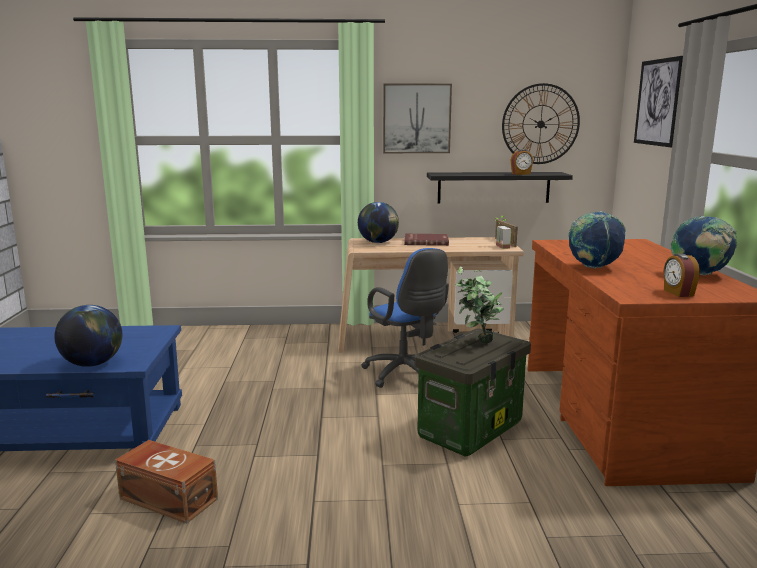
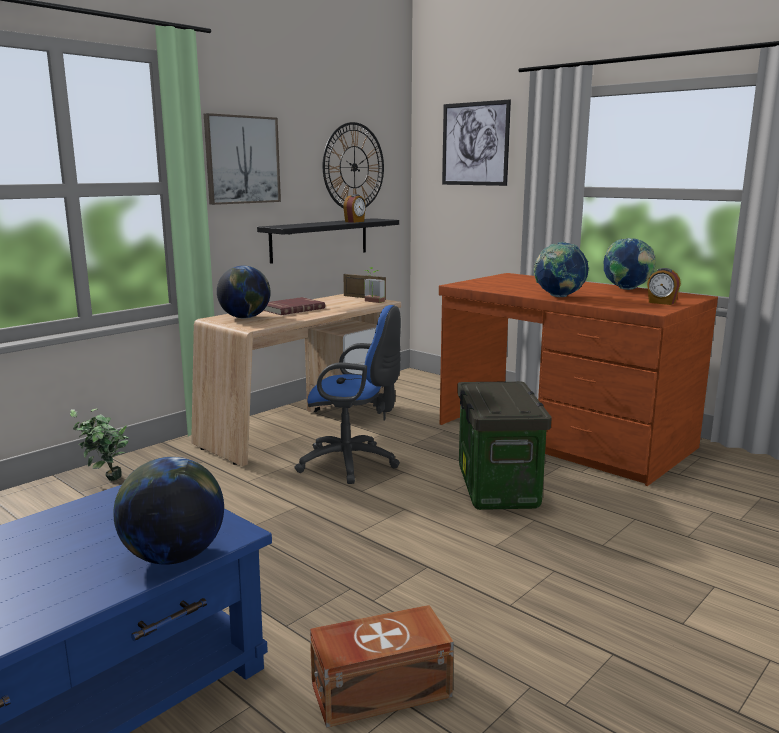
camera: 45 degrees left, 0 degrees up
potted plant [456,267,504,344] -> potted plant moved to [70,409,129,481]

